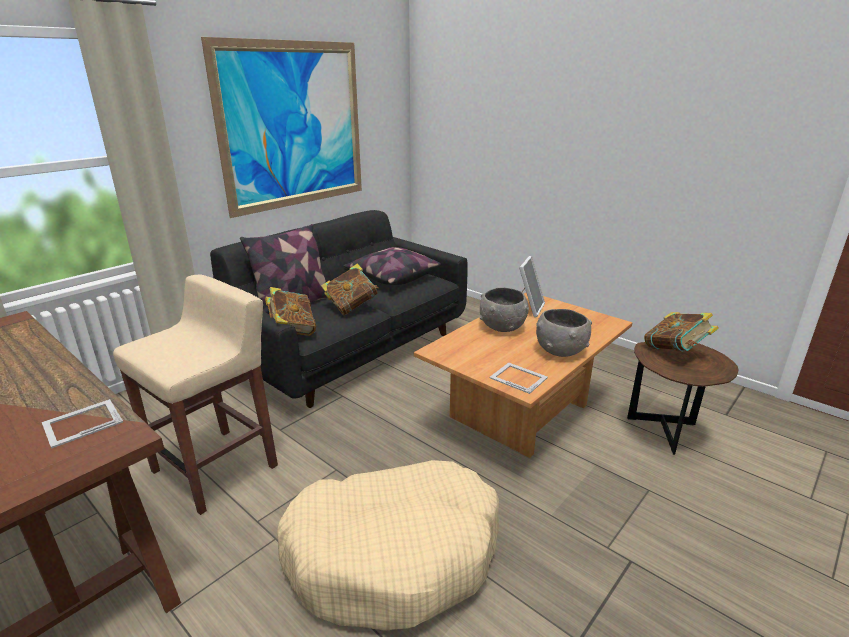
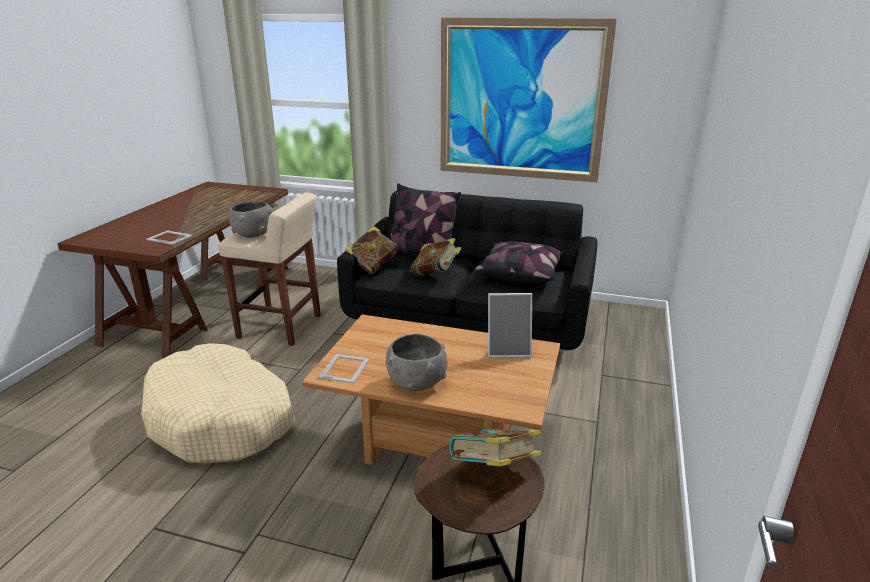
camera: 65 degrees right, 0 degrees up
grey bowl [480,288,529,332] -> grey bowl moved to [229,202,273,238]

